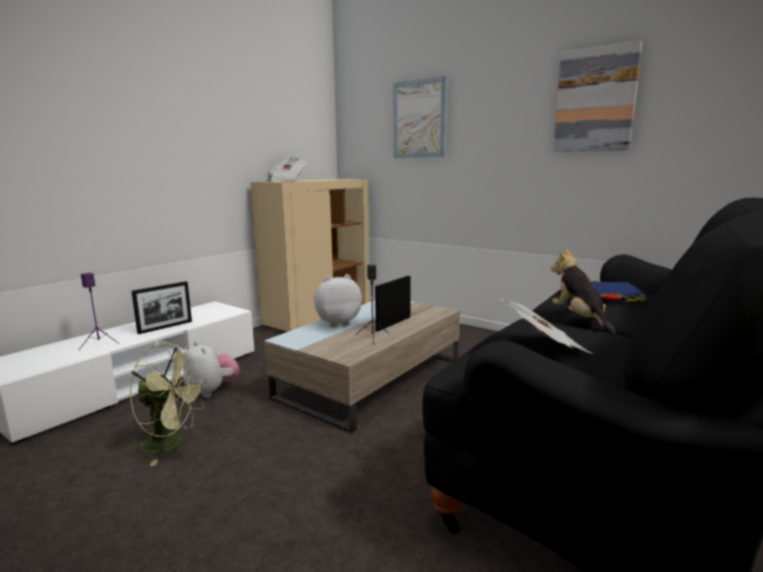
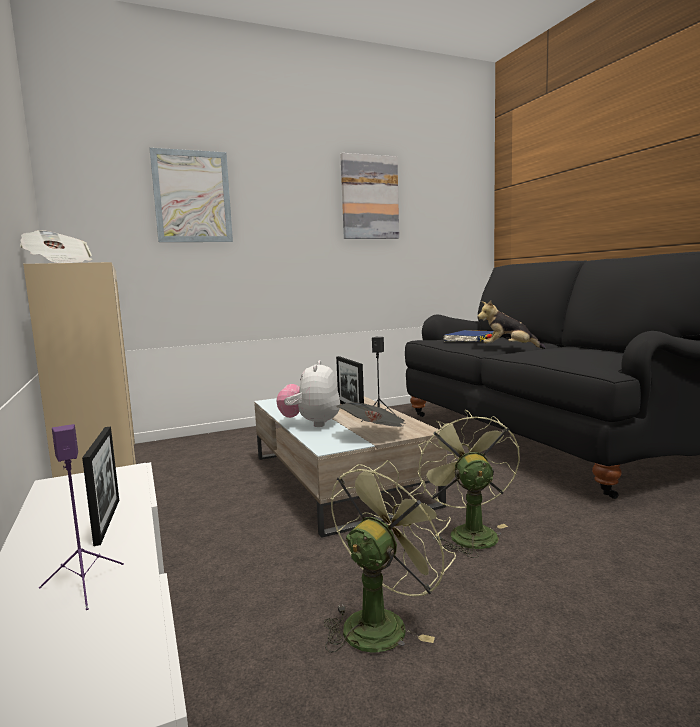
camera: 60 degrees left, 5 degrees down
plush toy [183,341,240,398] -> none
newspaper [499,298,593,354] -> newspaper moved to [336,402,406,427]
none -> green fan [418,410,520,558]

